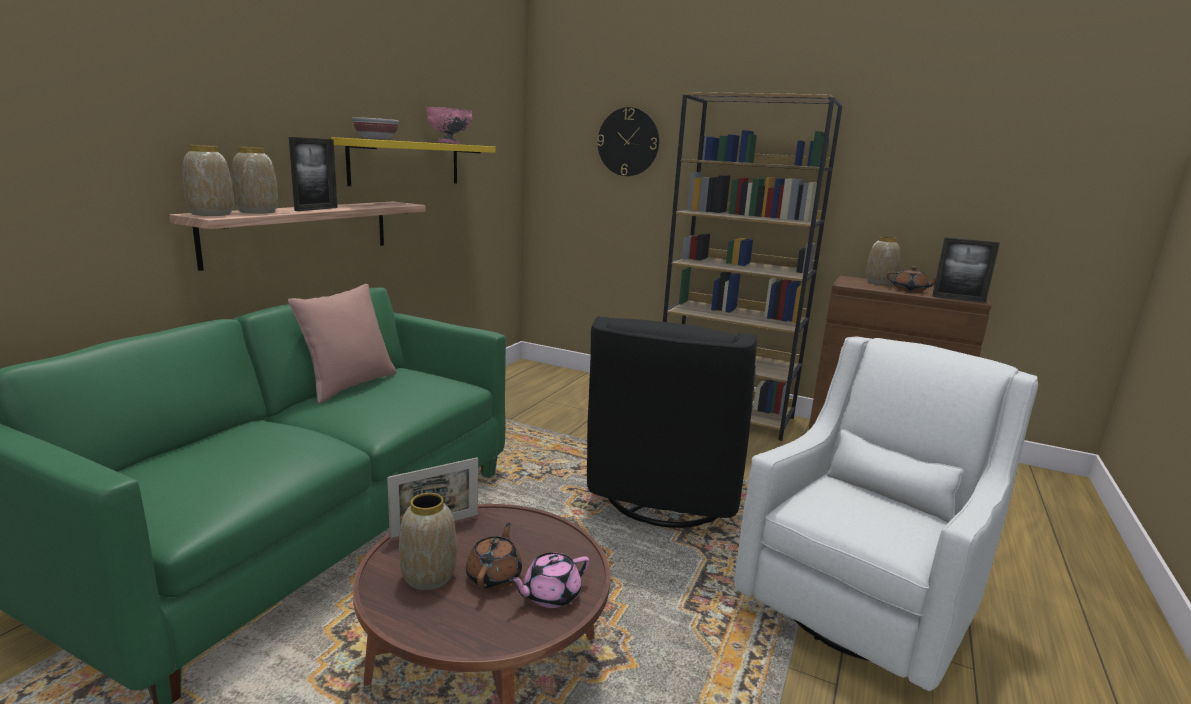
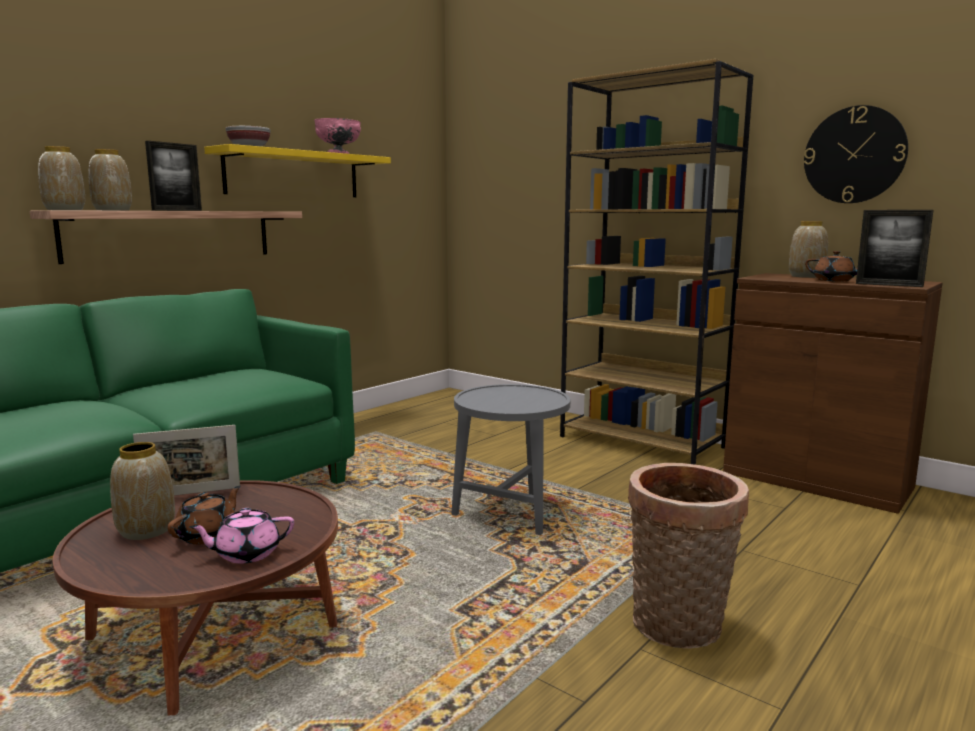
camera: 15 degrees right, 5 degrees down
pink pillow [288,284,397,404] -> none
black armchair [587,316,757,528] -> grey side table [451,384,570,535]
wall clock [597,107,659,176] -> wall clock moved to [804,105,908,203]
white armchair [734,337,1038,691] -> basket [628,463,749,649]

